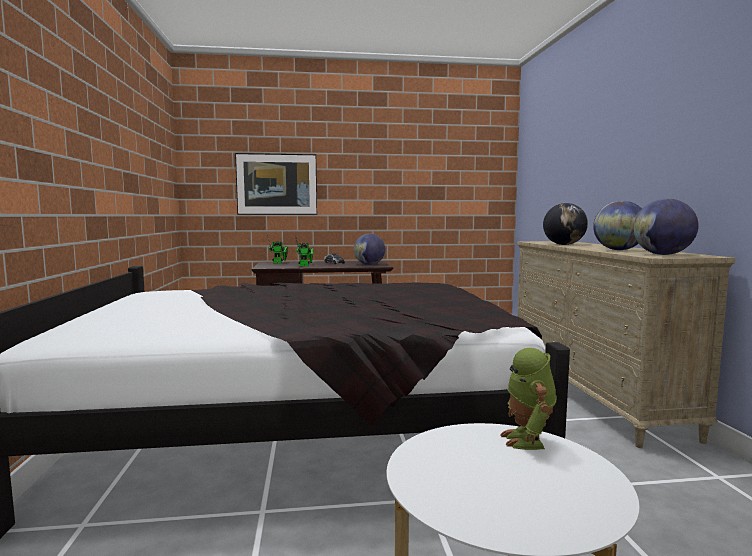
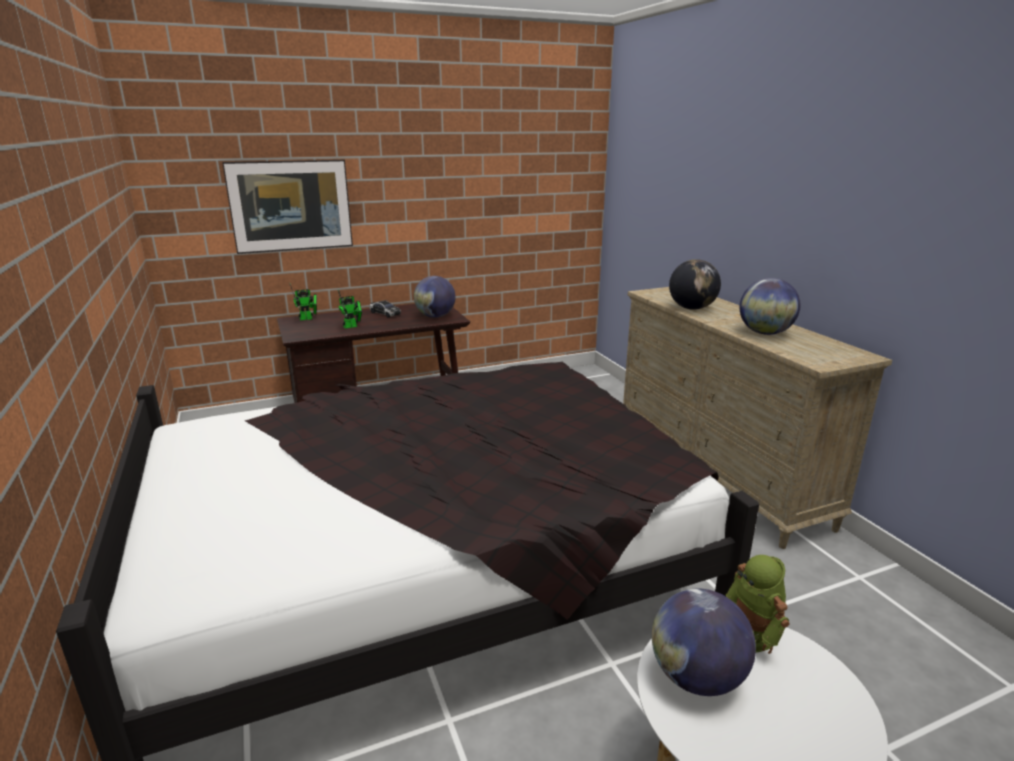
camera: 15 degrees left, 15 degrees up
globe [633,199,699,255] -> globe moved to [652,588,756,696]

